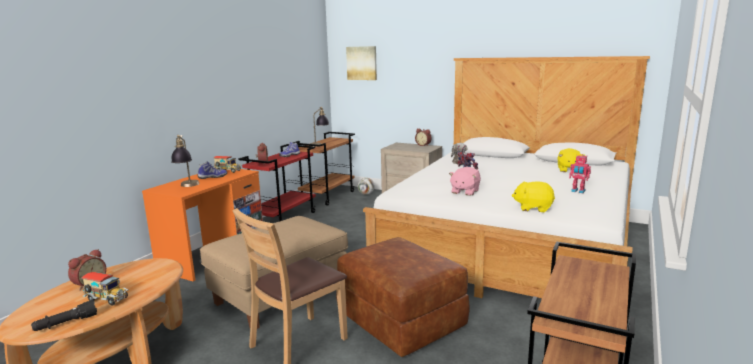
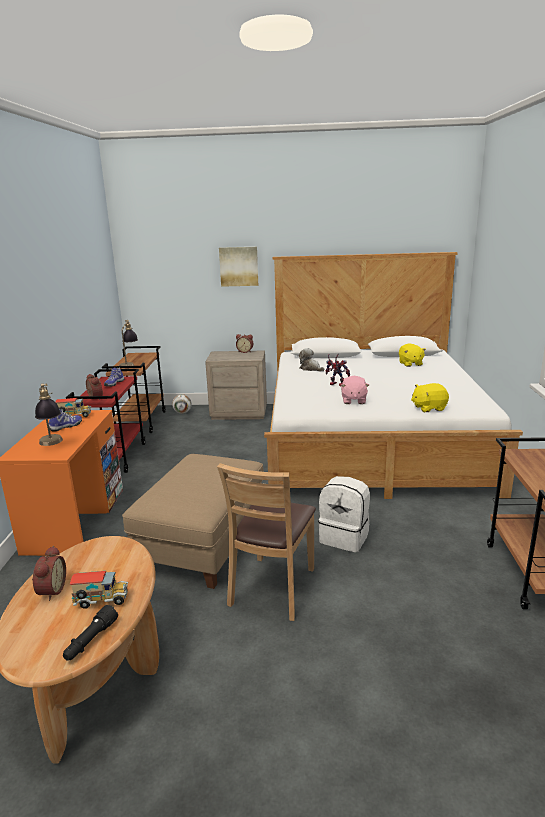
camera: 25 degrees left, 5 degrees up
brown ottoman [336,237,470,357] -> white backpack [318,476,370,552]
picture [346,46,377,80] -> picture moved to [219,247,258,287]
toy robot [569,154,591,193] -> none

